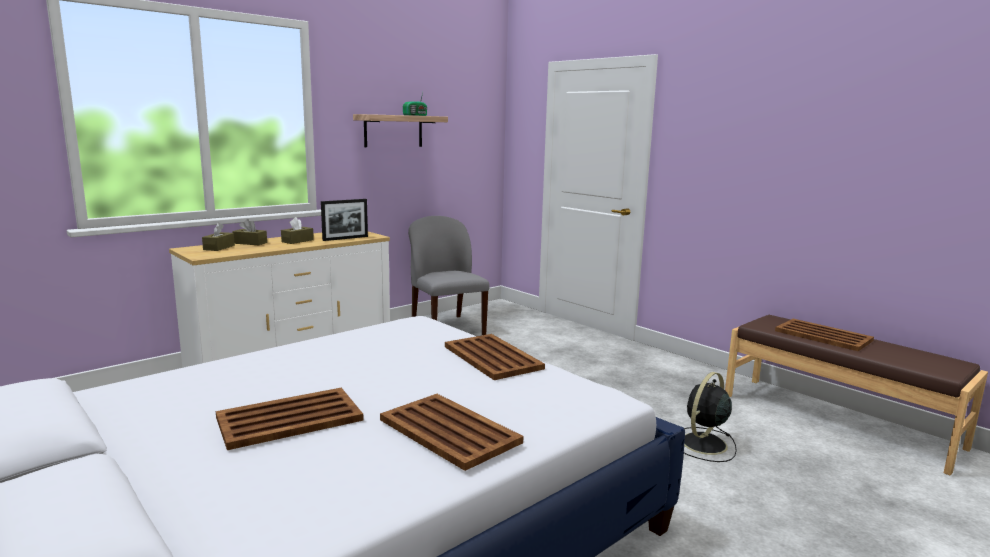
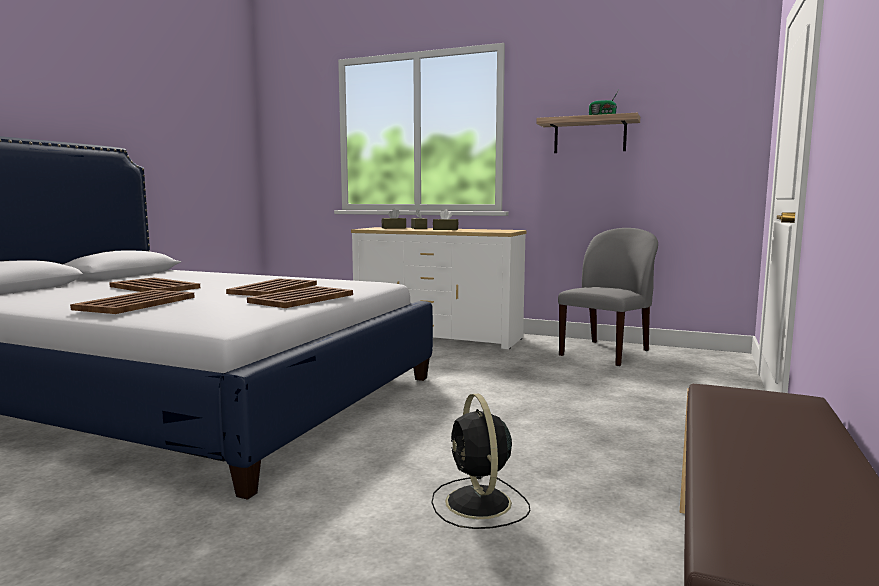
camera: 65 degrees right, 5 degrees down
picture frame [321,199,368,241] -> none
black fan [684,372,737,462] -> black fan turned 120 degrees counterclockwise [432,394,530,529]
brown tray [775,319,874,351] -> brown tray moved to [226,278,317,296]

